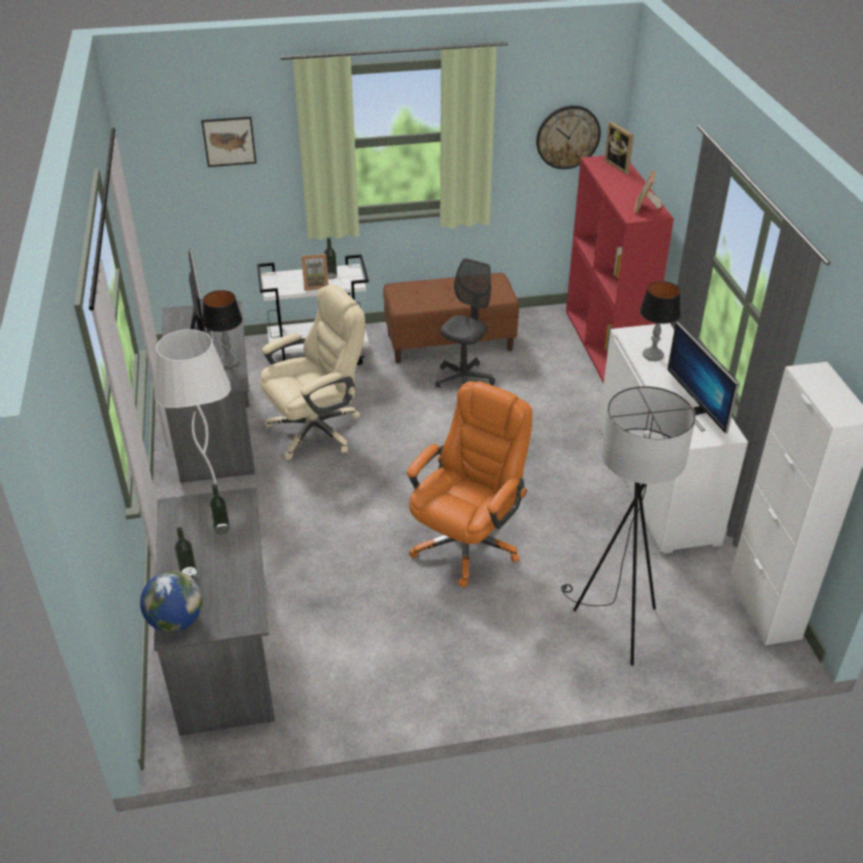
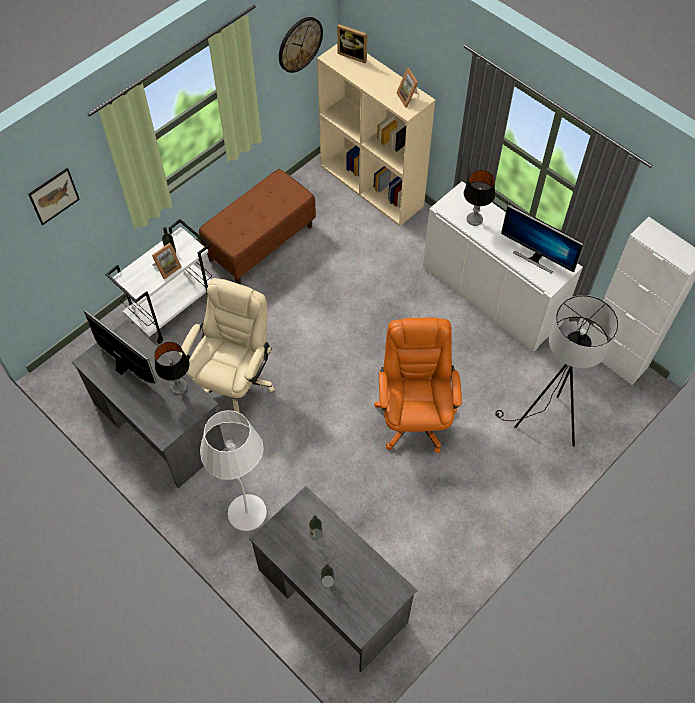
camera: 35 degrees left, 20 degrees up
globe [140,571,203,632] -> none
grey office chair [436,258,495,388] -> none
red bookcase [566,156,674,383] -> beige bookcase [317,44,435,226]

